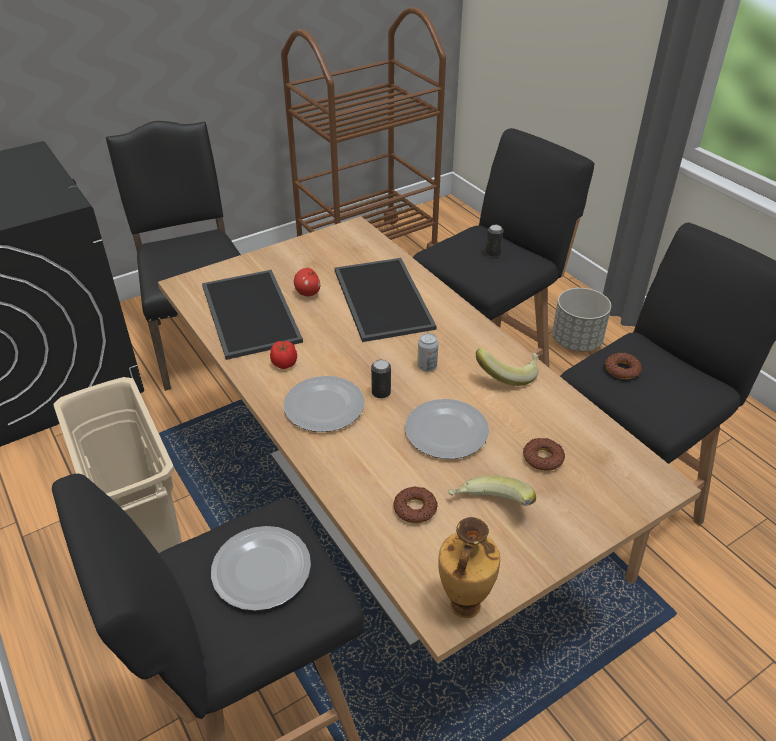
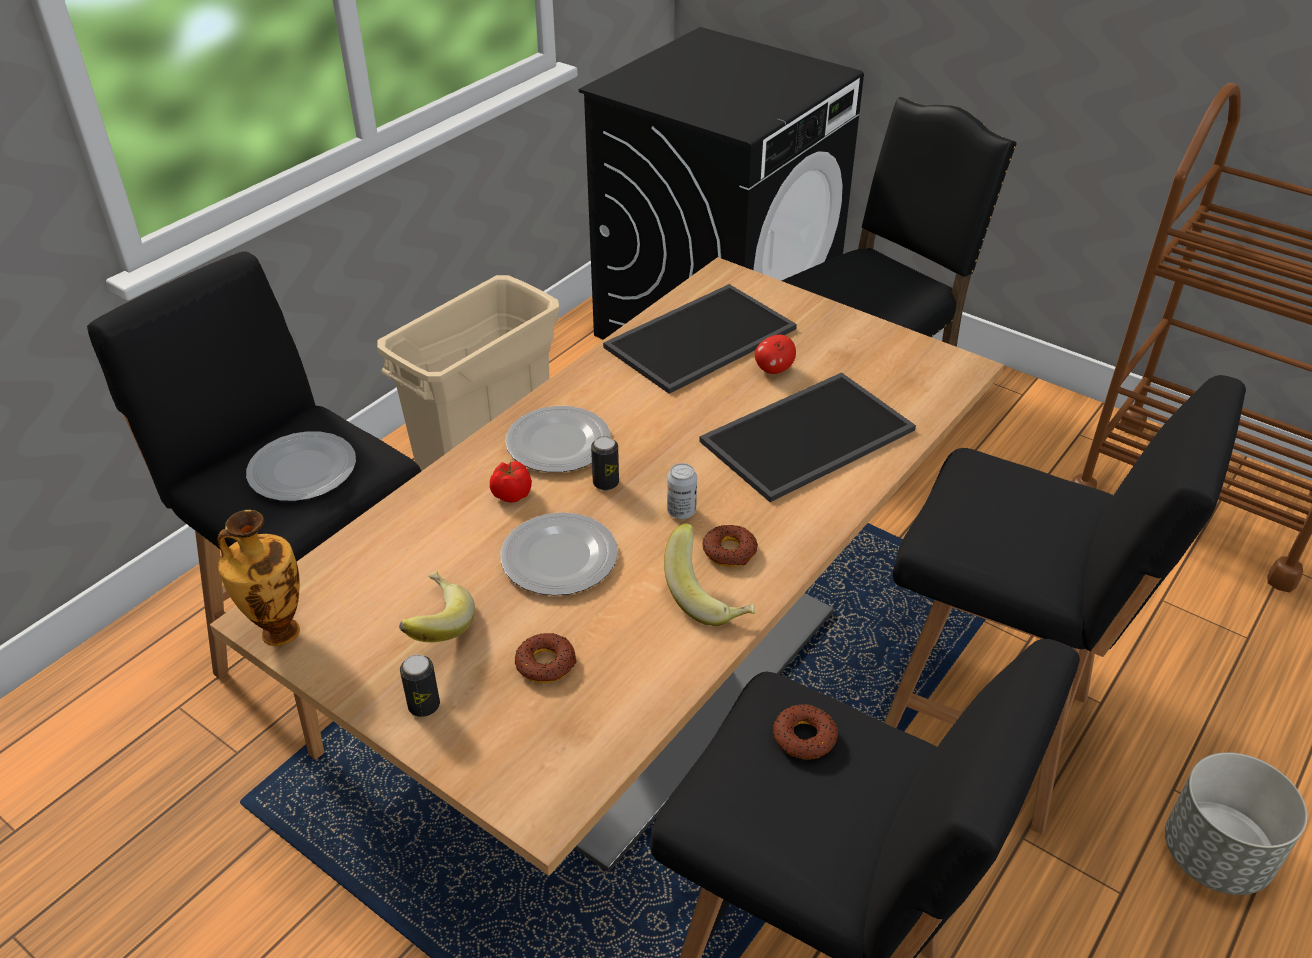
camera: 70 degrees right, 0 degrees up
tomato [270,341,297,369] -> tomato moved to [490,461,532,503]
donut [393,487,438,524] -> donut moved to [703,525,758,567]
can [486,225,503,257] -> can moved to [400,655,440,717]

